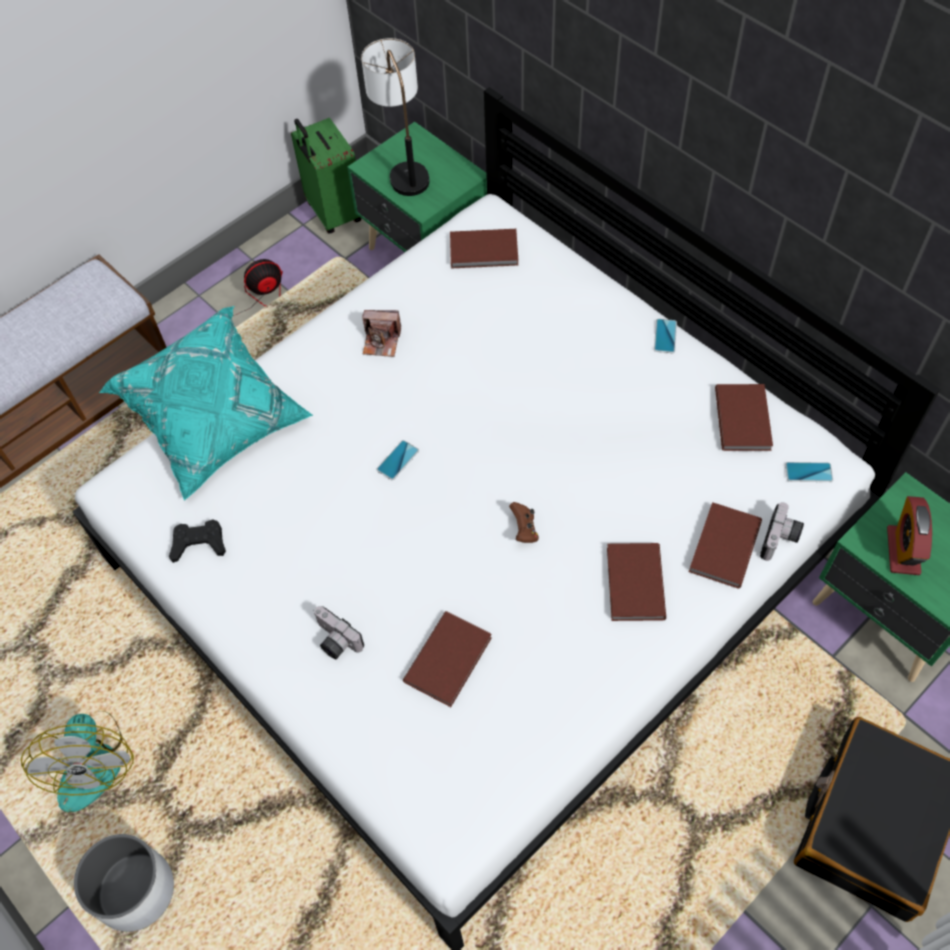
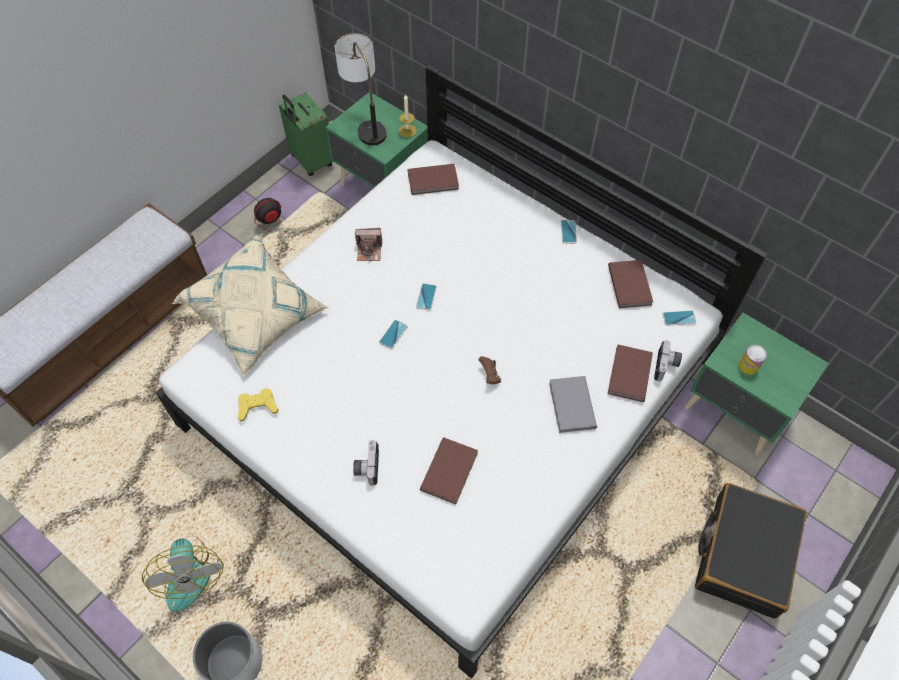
camera: 10 degrees left, 0 degrees up
turquoise pillow [99,306,313,501] -> beige pillow [172,233,328,376]
black game controller [169,519,226,563] -> yellow game controller [238,388,279,422]
camera [313,606,364,659] -> camera turned 60 degrees clockwise [353,440,379,486]
brown book [607,543,666,621] -> grey book [549,376,597,433]
alarm clock [887,496,932,575] -> can [739,345,767,375]
none -> candle [399,94,417,137]
none -> phone [416,283,437,311]

